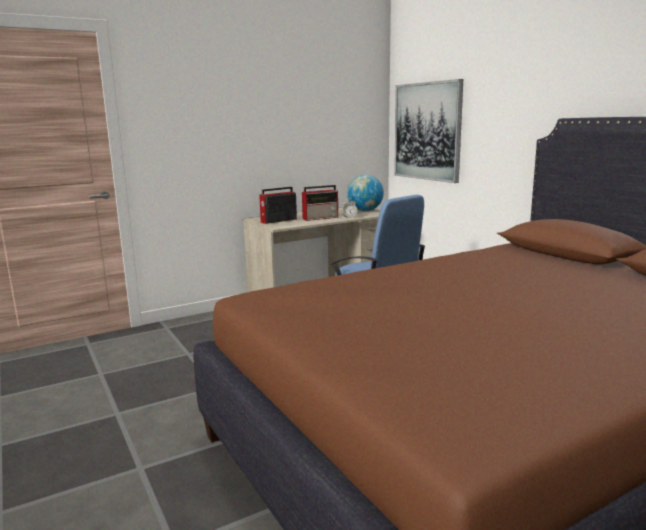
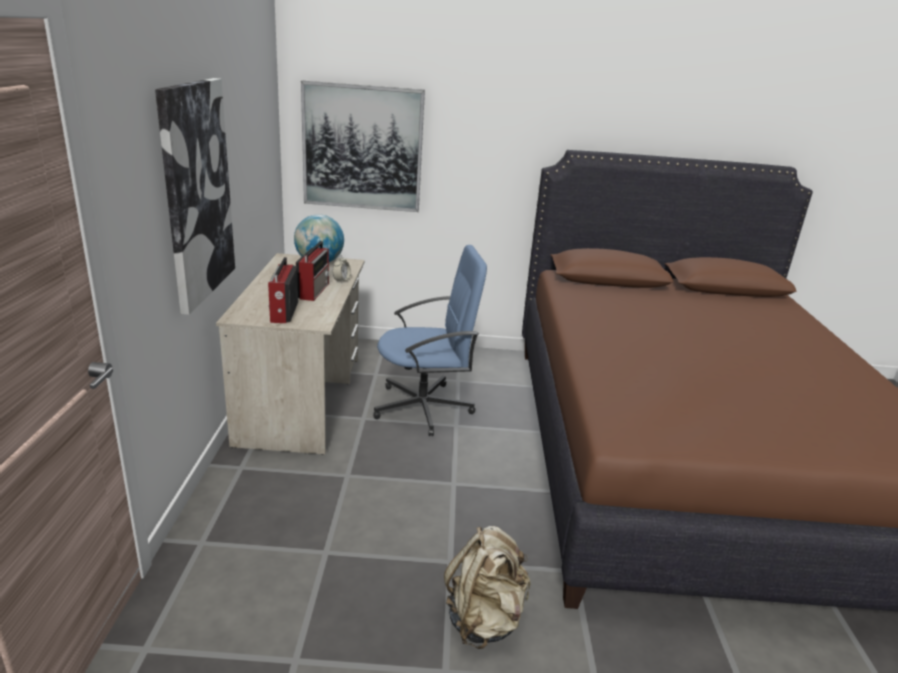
camera: 60 degrees left, 10 degrees up
none -> picture [155,78,235,315]
none -> beige backpack [444,526,531,649]

